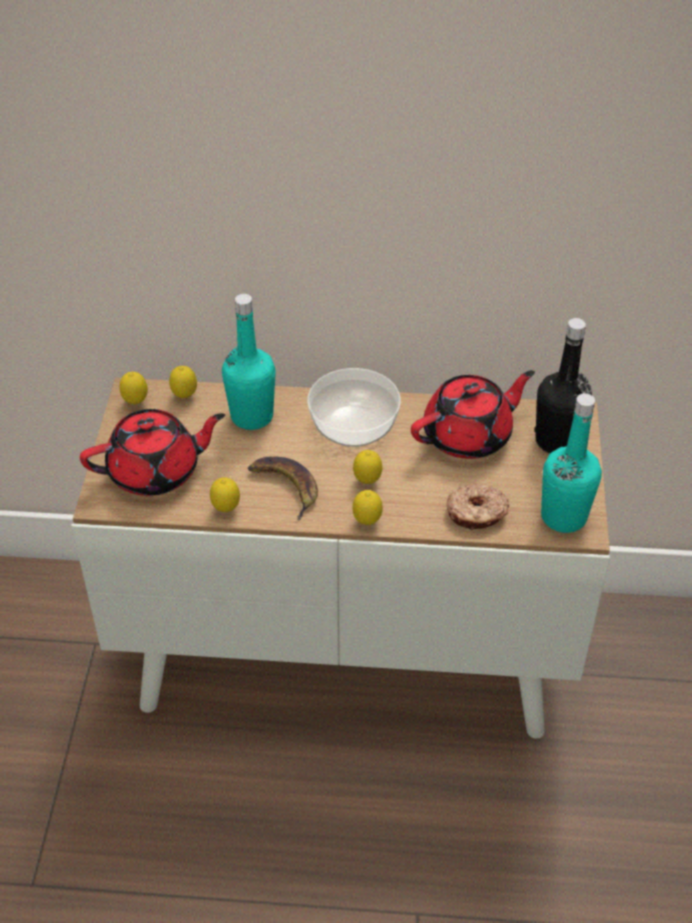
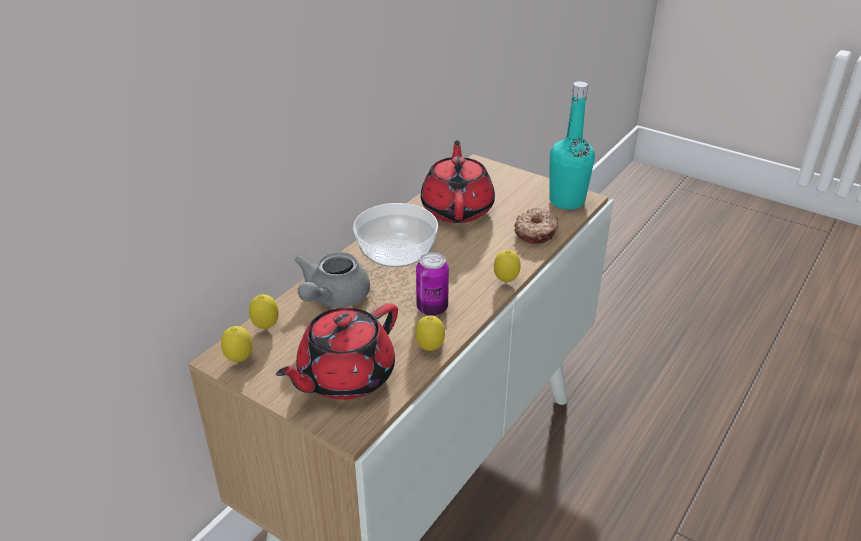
camera: 60 degrees left, 10 degrees down
red teapot [80,409,225,496] -> red teapot turned 150 degrees counterclockwise [276,303,398,400]
turquoise bottle [222,294,276,430] -> grey teapot [294,252,370,308]
banana [248,456,318,520] -> can [416,252,449,316]
lemon [353,450,382,484] -> none
black bottle [534,318,592,453] -> none

